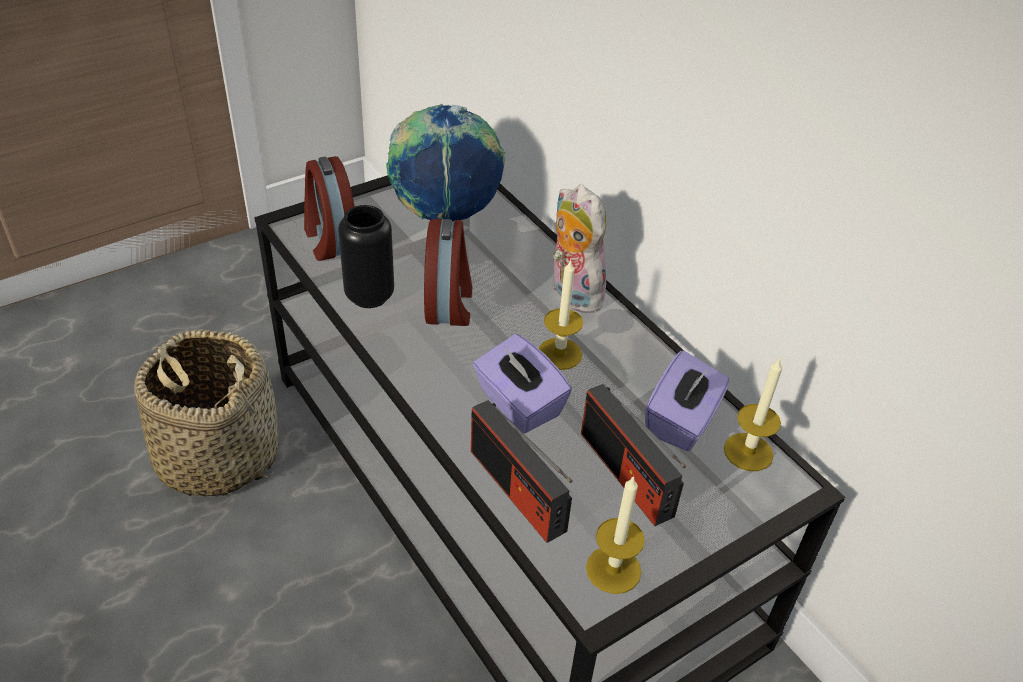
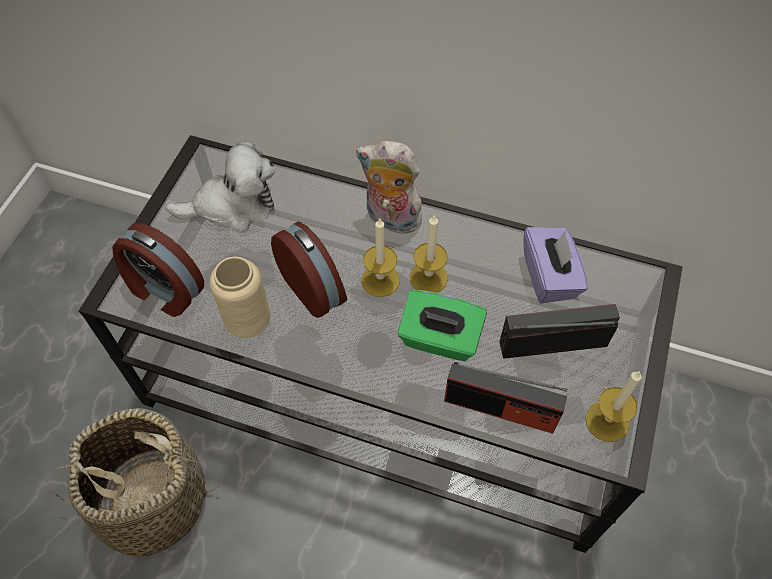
camera: 35 degrees left, 15 degrees up
black vase [338,205,394,308] -> beige vase [210,256,270,338]
globe [386,104,505,221] -> plush toy [166,142,275,233]
purple tissue box [473,334,572,433] -> green tissue box [398,290,487,361]
radio [581,384,686,526] -> radio turned 150 degrees clockwise [499,304,620,359]
candle [724,357,782,471] -> candle moved to [361,217,400,297]

